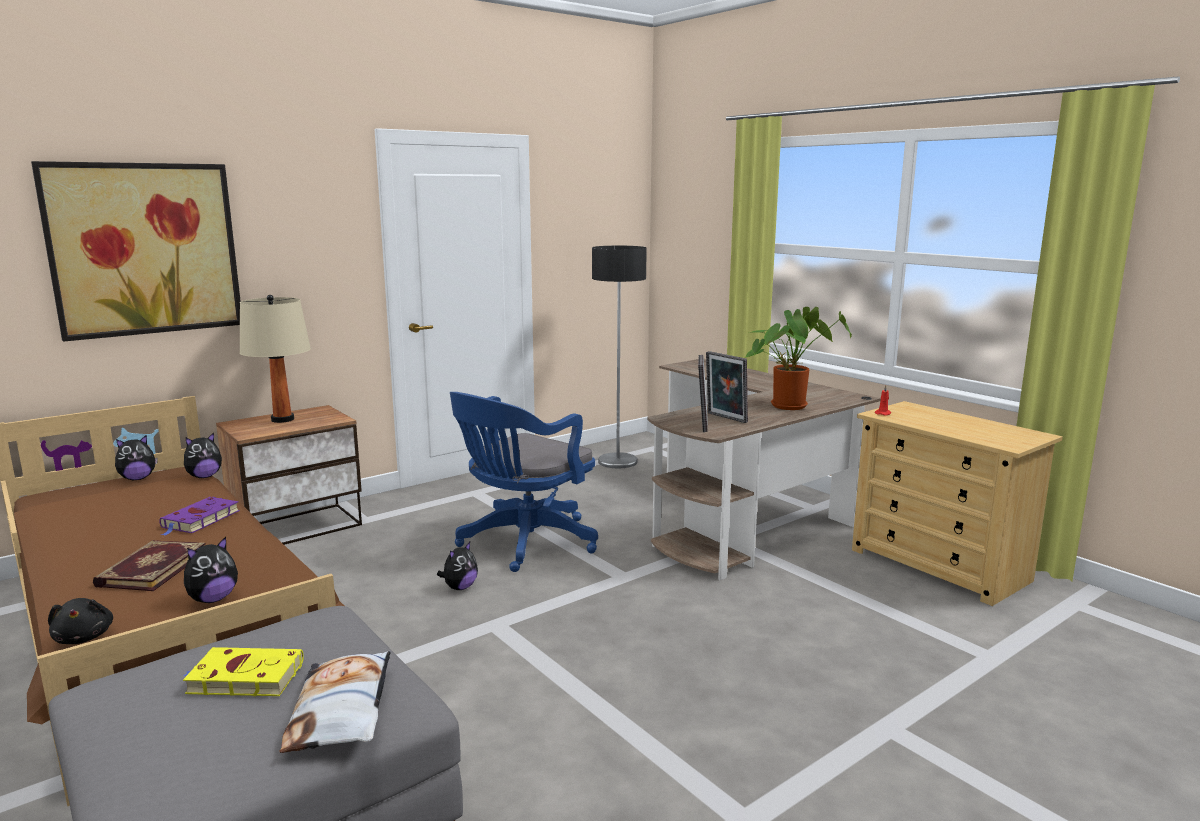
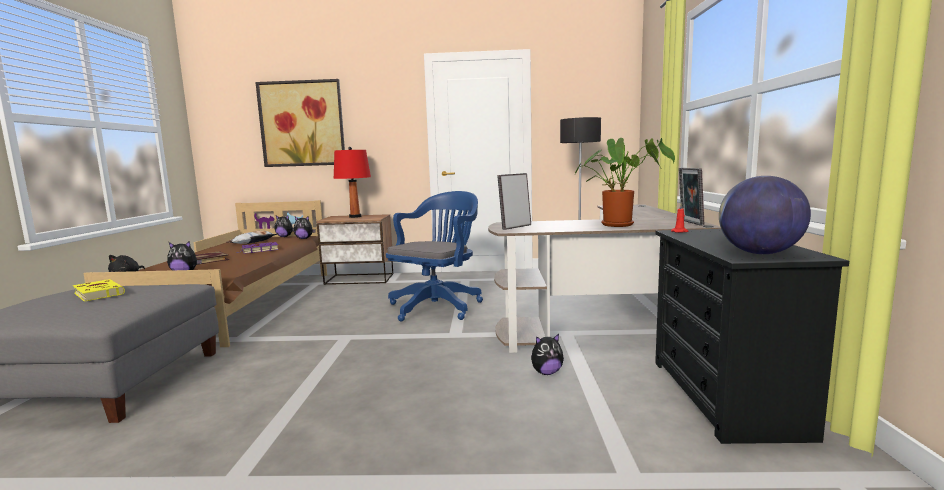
camera: 40 degrees right, 5 degrees down
beige table lamp [240,295,311,423] -> red table lamp [334,147,371,218]
pillow [279,651,391,753] -> pillow moved to [227,231,278,244]
plush toy [437,542,478,590] -> plush toy moved to [531,334,564,375]
blue office chair [450,392,598,572] -> blue office chair turned 135 degrees clockwise [386,191,483,321]
picture frame [706,351,748,423] -> picture frame moved to [679,168,704,226]
beige dresser [852,401,1063,606] -> black dresser [655,229,849,444]
none -> globe [719,176,811,254]

